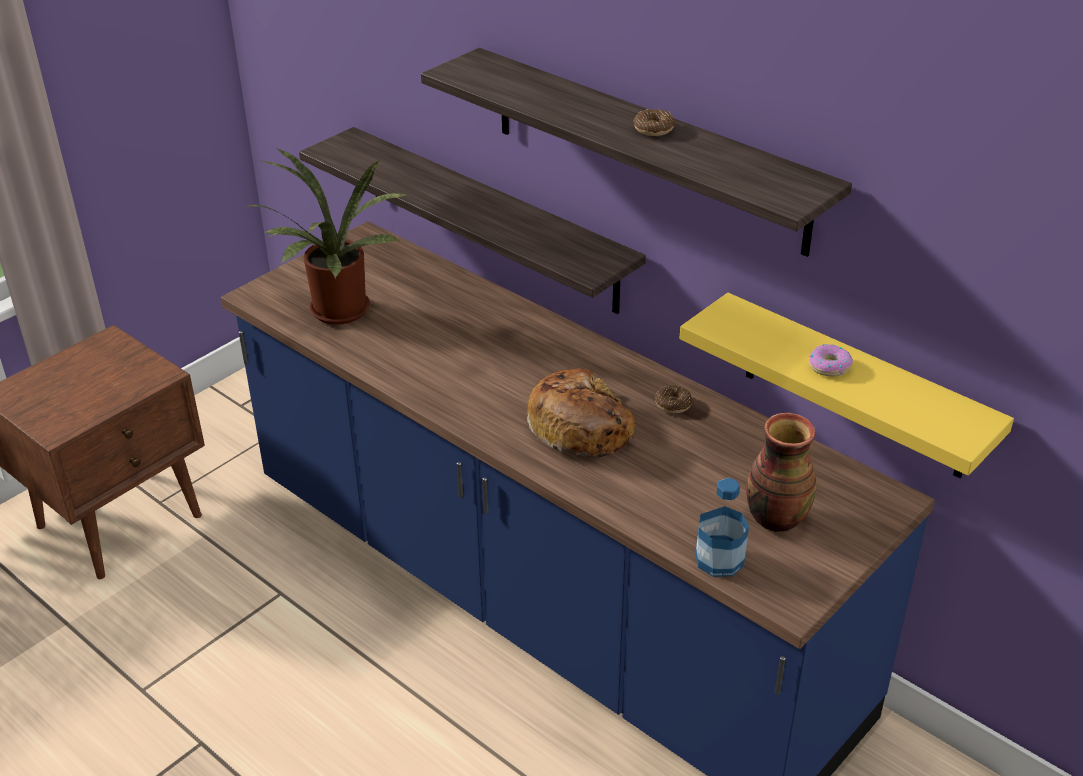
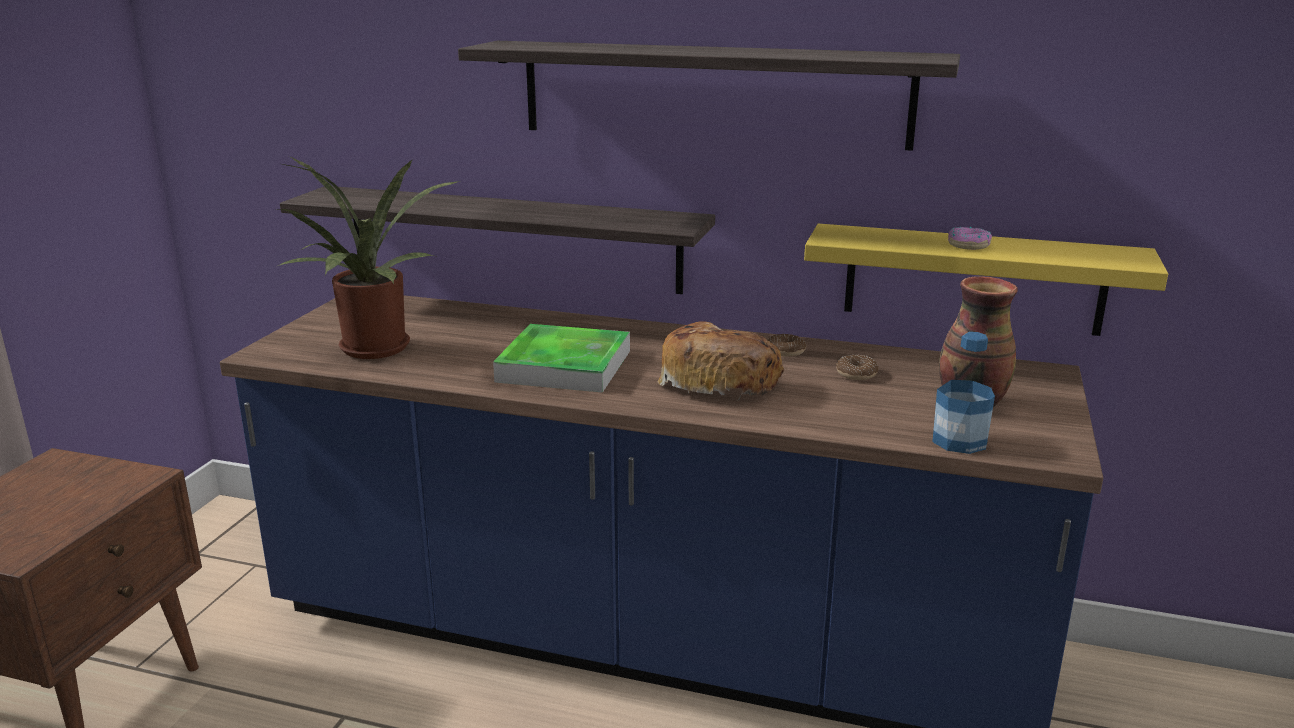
camera: 25 degrees left, 15 degrees down
donut [633,109,675,136] -> donut moved to [836,355,879,380]
none -> tray [493,324,630,393]

